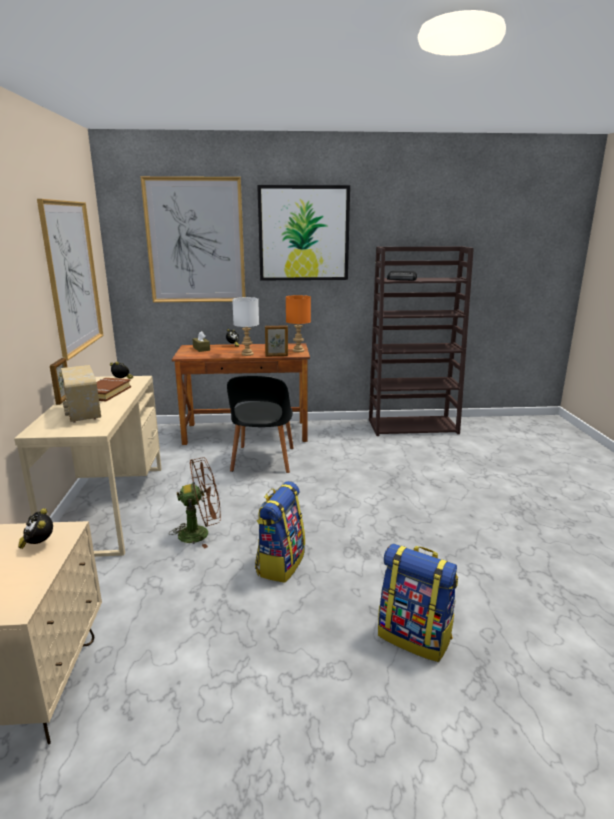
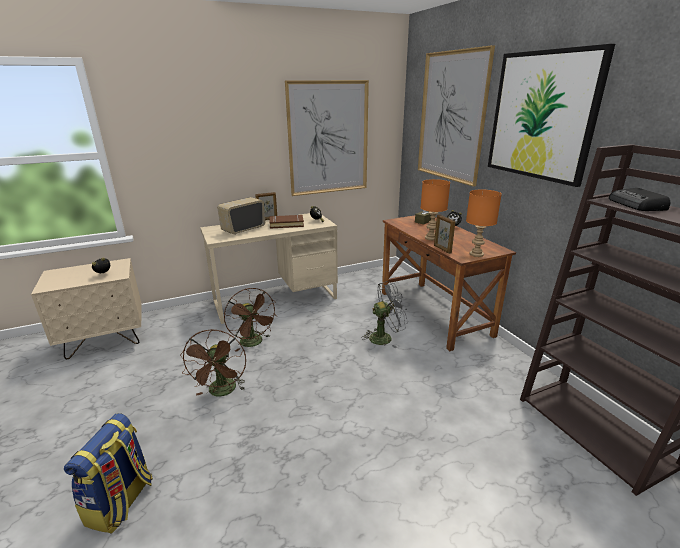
camera: 70 degrees right, 5 degrees up
black chair [227,375,294,473] -> grey fan [363,281,408,348]
white table lamp [232,297,259,356] -> orange table lamp [421,179,450,240]
backpack [255,481,305,583] -> brown fan [180,330,246,397]

